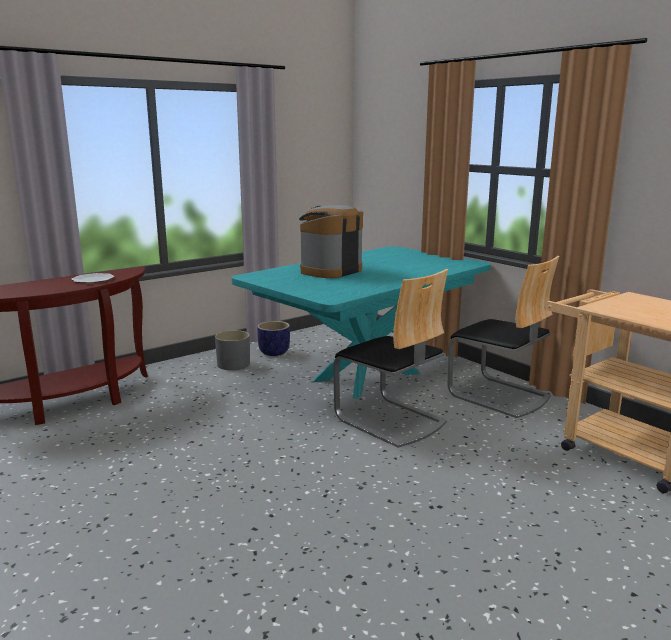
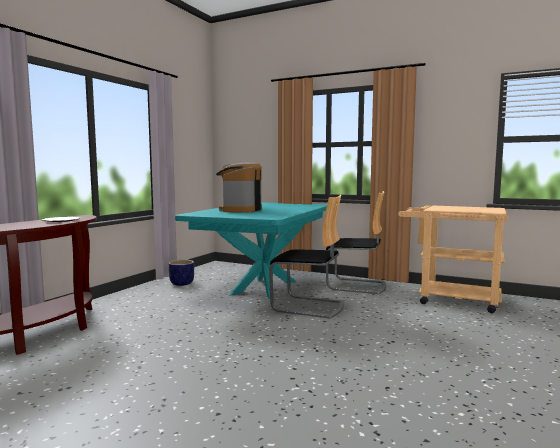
camera: 25 degrees left, 10 degrees down
grey planter [215,330,250,370] -> none

